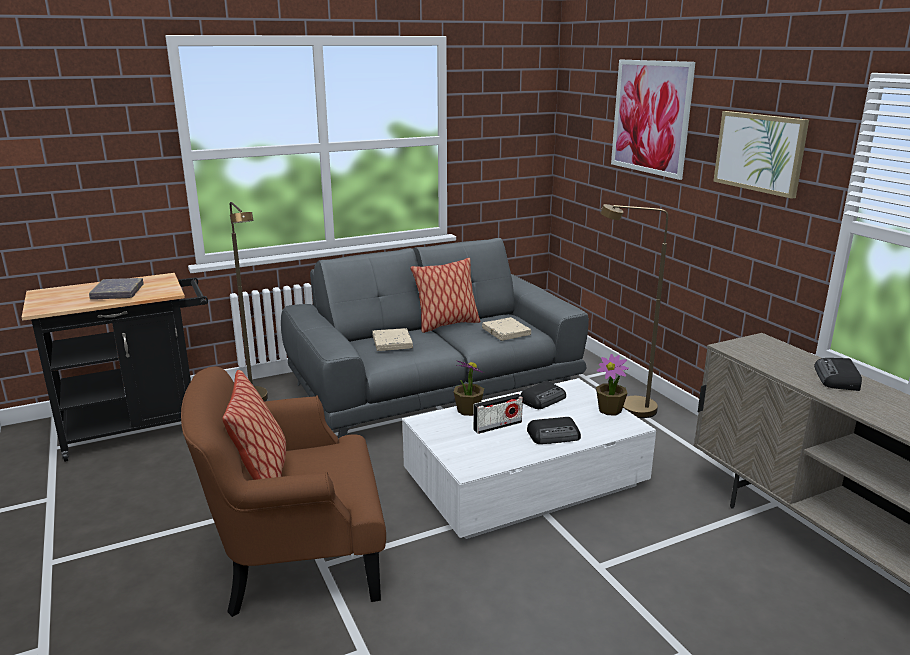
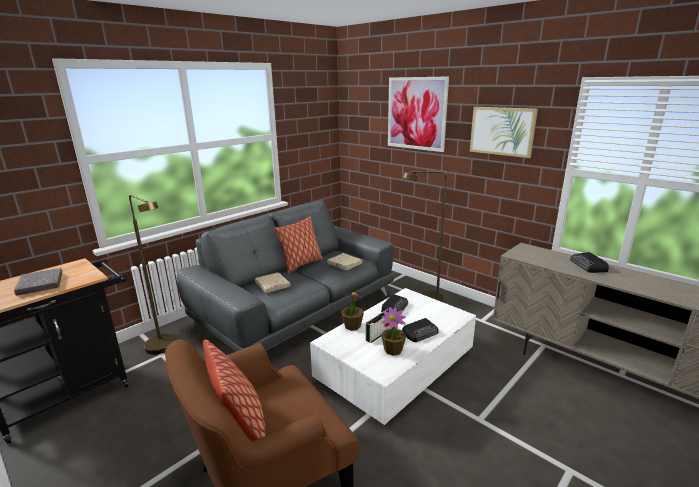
camera: 20 degrees left, 0 degrees up
potted plant [596,354,629,415] -> potted plant moved to [381,307,406,356]

